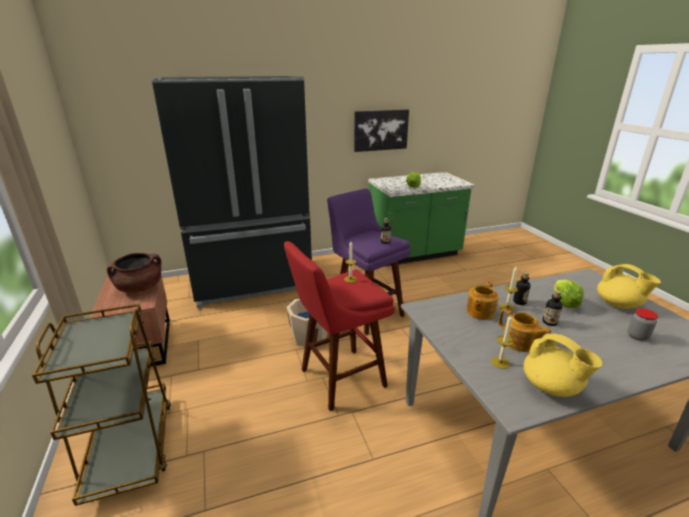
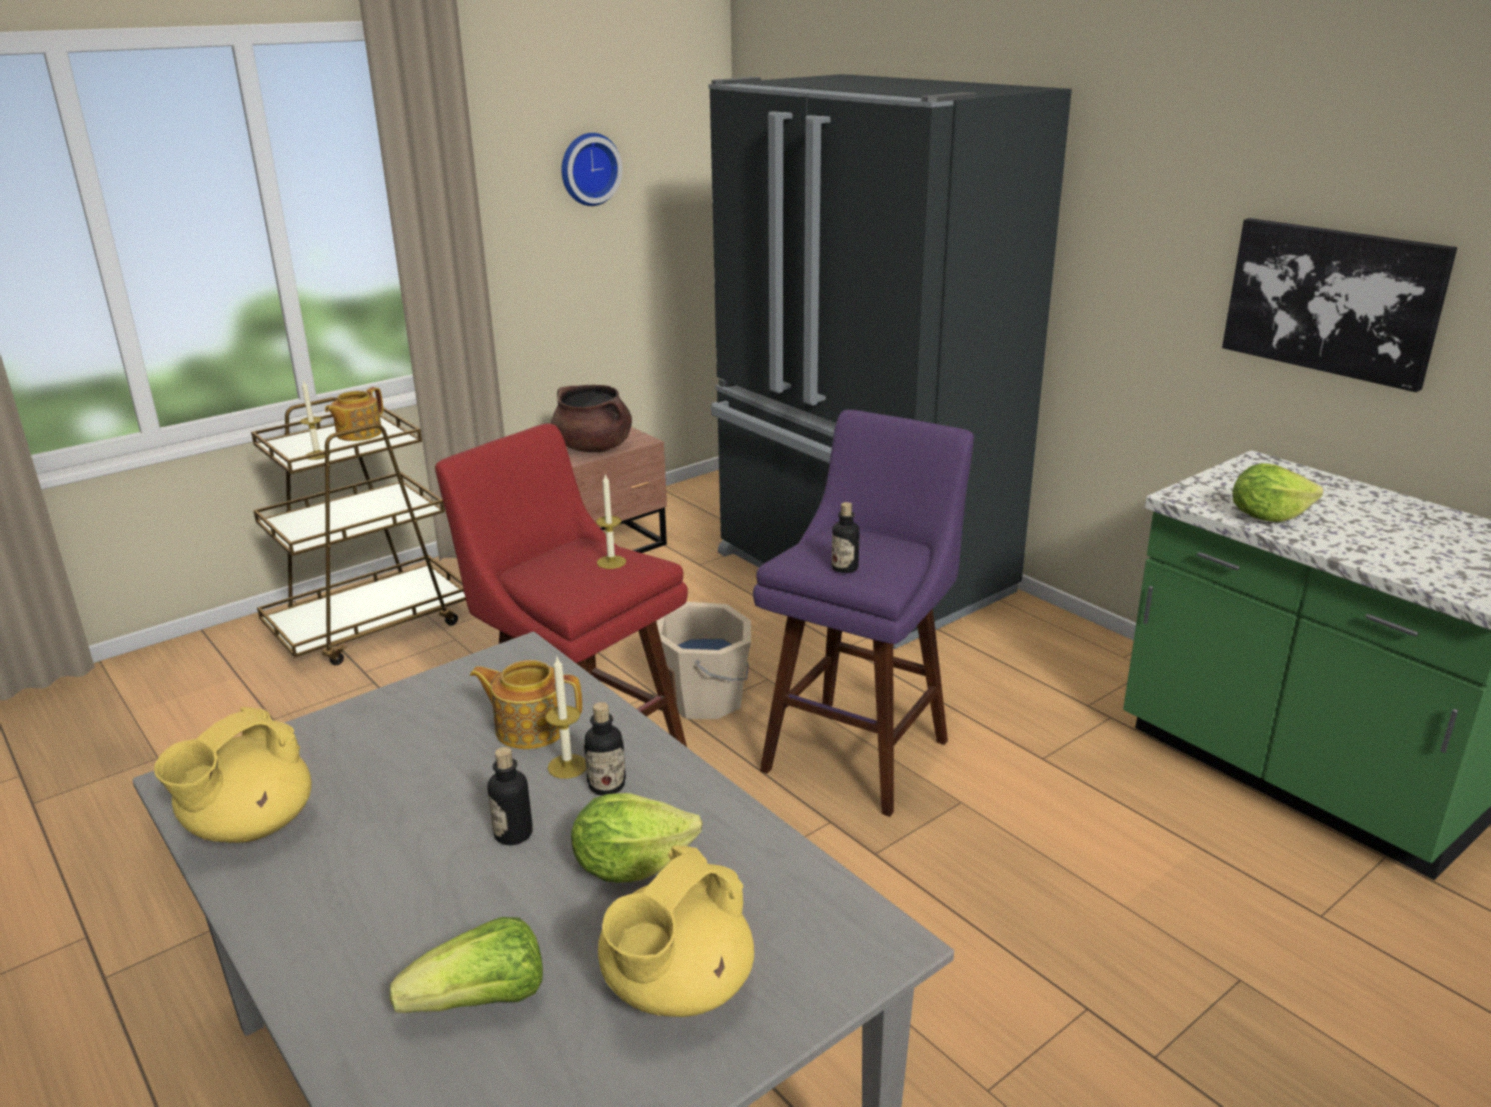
camera: 70 degrees right, 0 degrees up
candle [491,315,513,369] -> candle moved to [300,380,330,460]
teapot [499,308,551,352] -> teapot moved to [325,387,383,441]
jar [628,308,658,341] -> lettuce [390,917,543,1013]
none -> wall clock [561,133,623,206]

